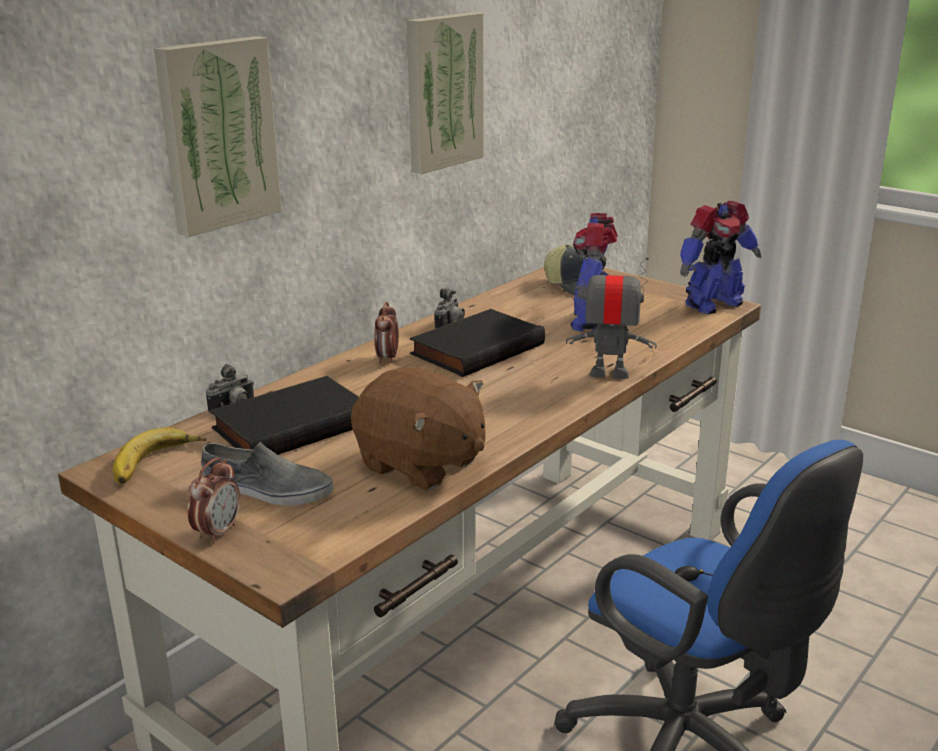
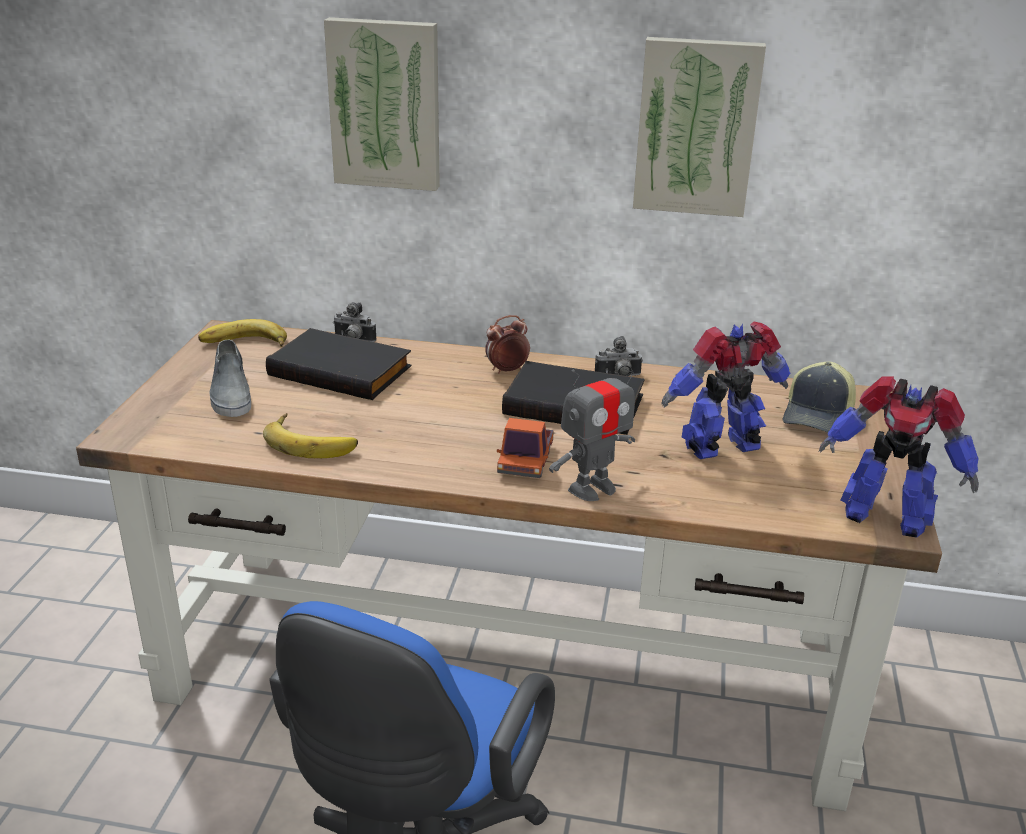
camera: 60 degrees right, 5 degrees up
alarm clock [187,458,240,544] -> none
brown plush toy [351,367,486,490] -> banana [263,413,358,458]
toy robot [566,257,657,379] -> toy robot turned 75 degrees clockwise [549,355,635,501]
none -> toy truck [497,418,554,478]

